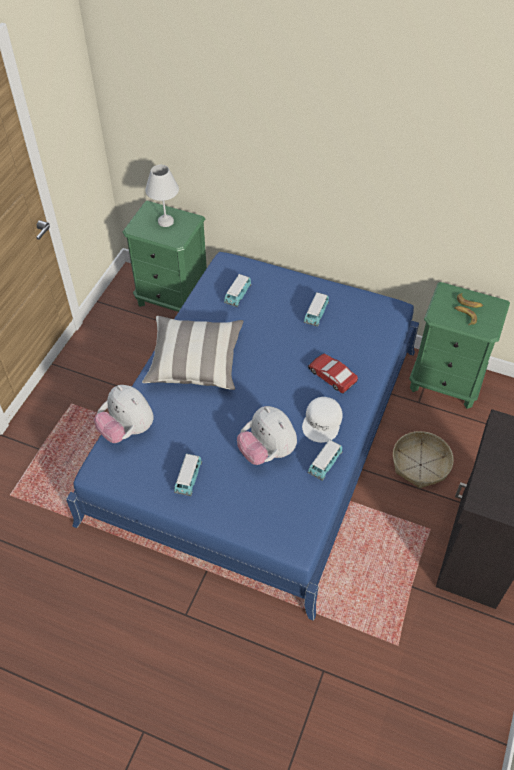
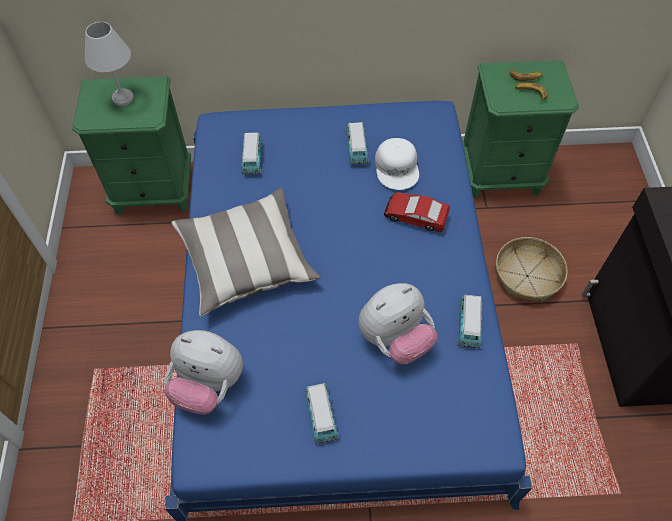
camera: 25 degrees left, 5 degrees up
plush toy [237,406,297,465] -> plush toy turned 60 degrees counterclockwise [358,283,437,364]
white cap [302,397,343,443] -> white cap moved to [375,138,419,190]

